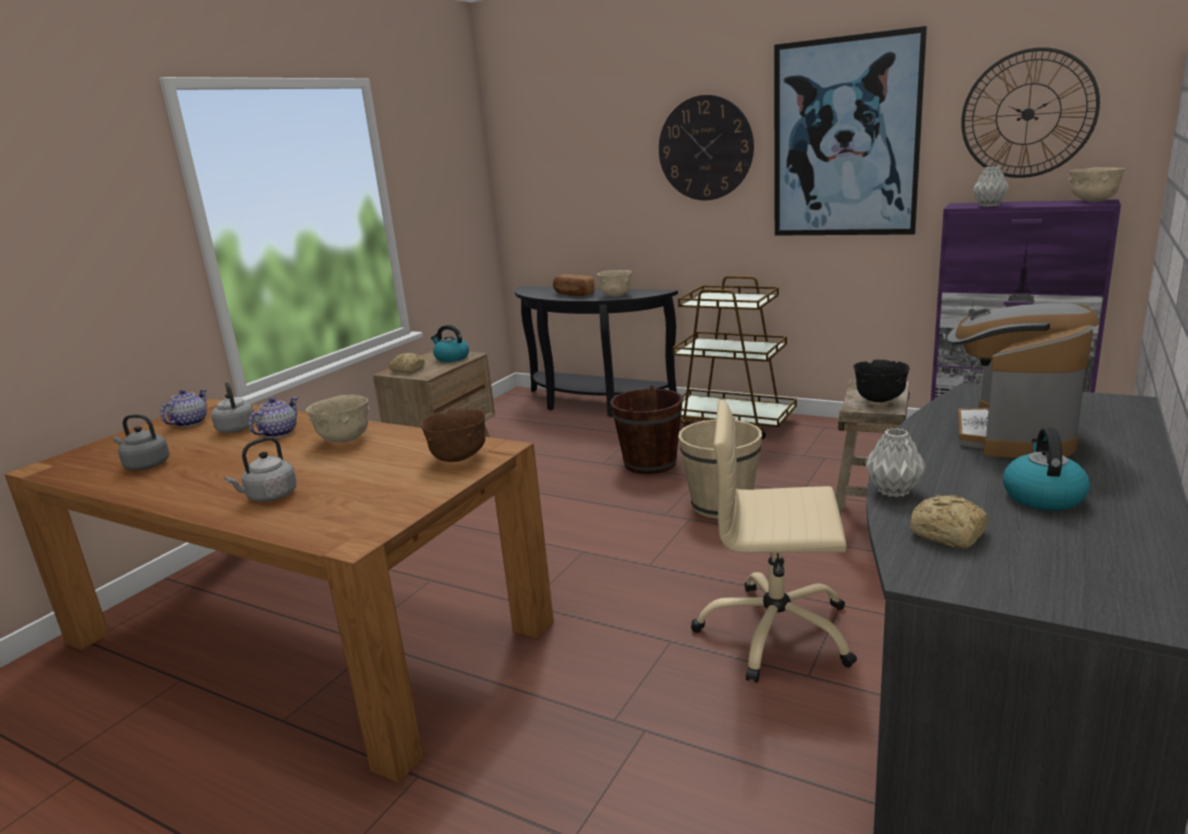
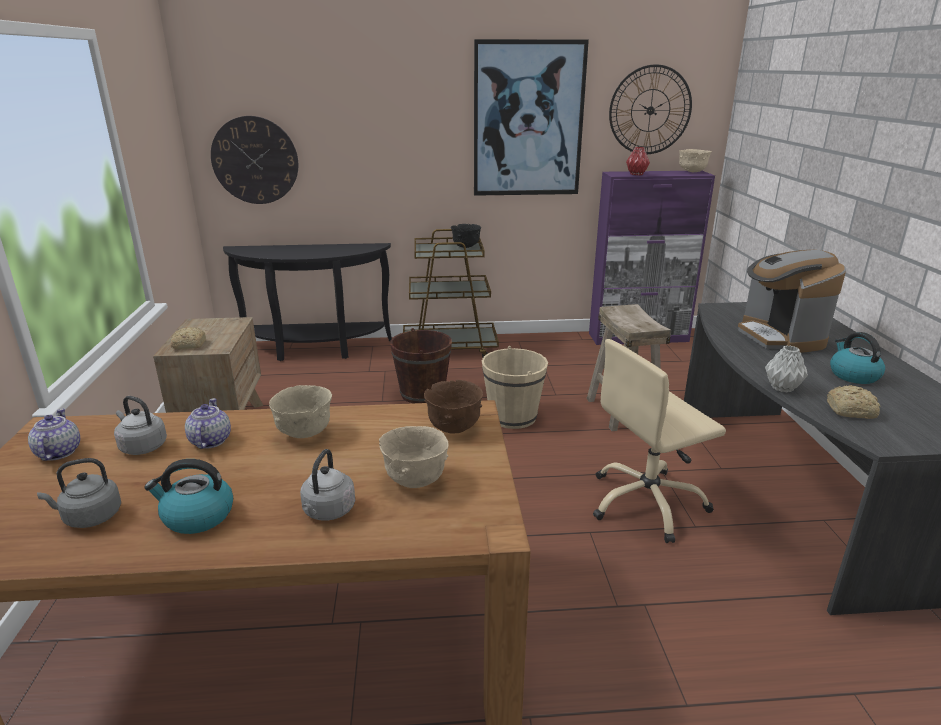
camera: 35 degrees left, 5 degrees up
kettle [431,325,469,362] -> kettle moved to [144,459,233,534]
bread [553,274,595,296] -> none
beige bowl [597,270,632,296] -> beige bowl moved to [379,426,449,488]
wall clock [659,95,754,200] -> wall clock moved to [211,116,298,204]
black bowl [853,360,910,402] -> black bowl moved to [451,224,481,248]
grey vase [972,166,1009,207] -> red vase [626,147,650,175]

